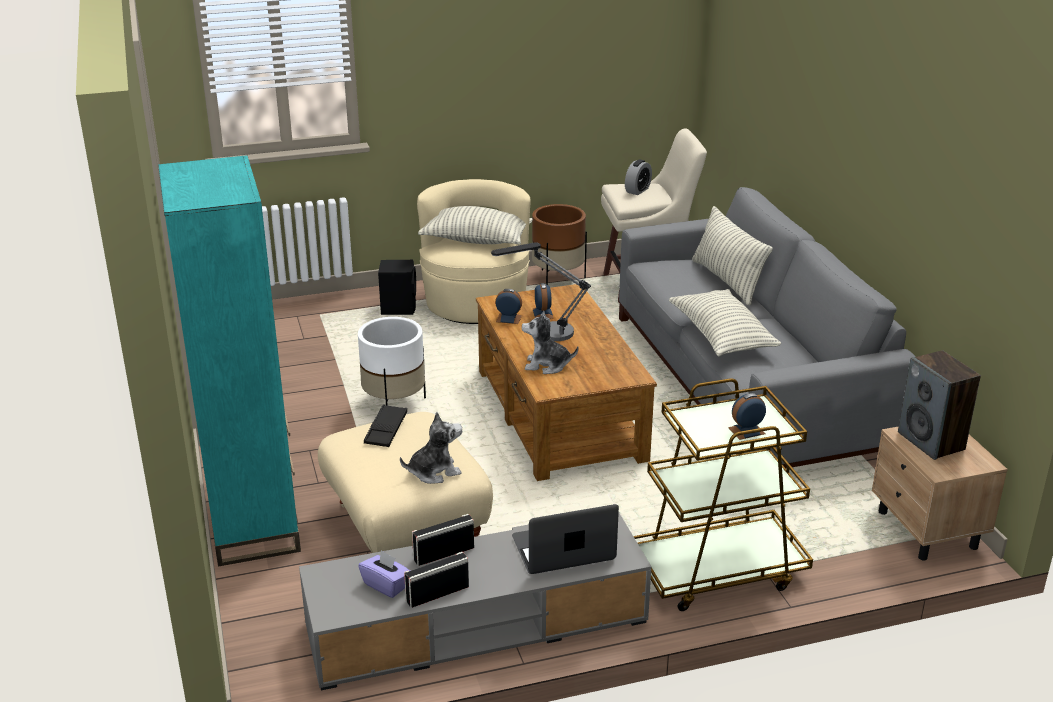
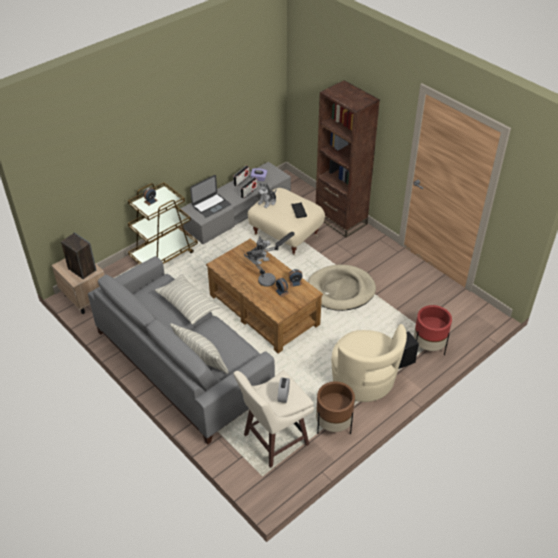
camera: 155 degrees right, 15 degrees up
turquoise bookcase [158,155,301,567] -> brown bookcase [316,80,380,238]
white planter [358,317,426,406] -> beige dog bed [308,265,376,311]
pillow [418,206,533,244] -> none
none -> red planter [414,305,452,356]

